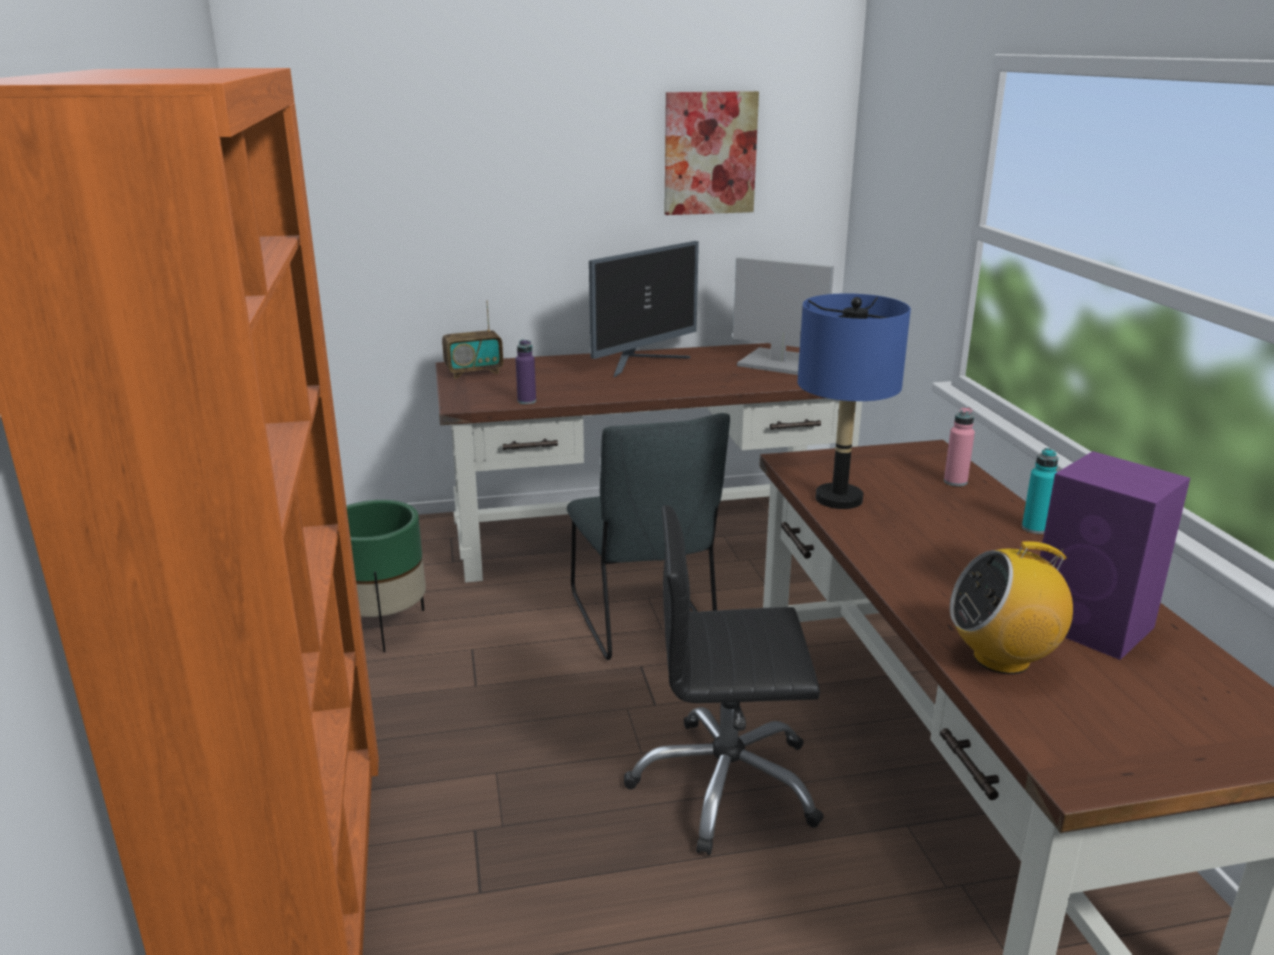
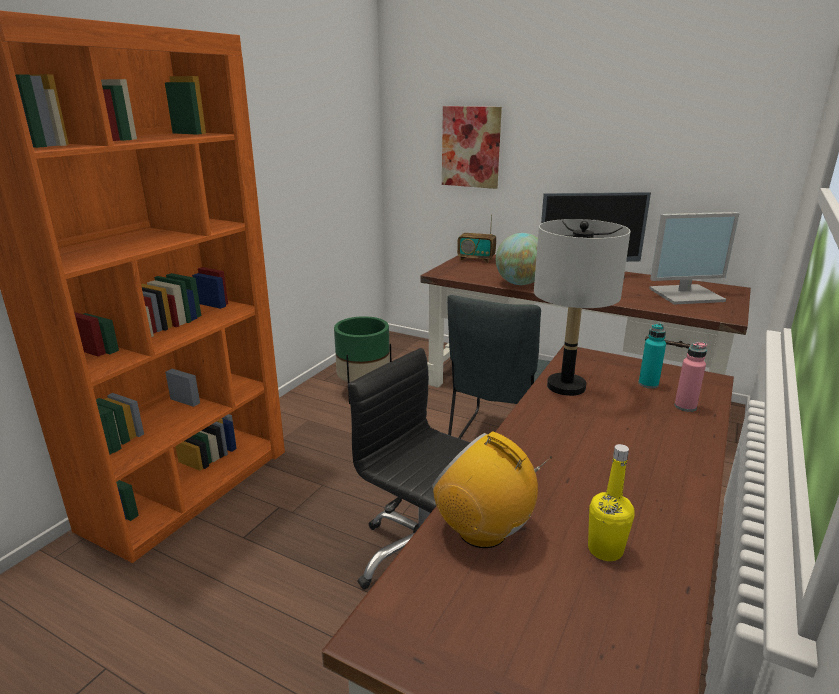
camera: 40 degrees right, 0 degrees up
purple bottle [516,340,536,404] -> none
picture [664,91,759,215] -> picture moved to [442,106,502,189]
monitor [733,257,834,375] -> monitor turned 105 degrees clockwise [649,212,740,304]
blue table lamp [798,293,911,509] -> grey table lamp [534,219,631,396]
turquoise bottle [1022,448,1058,534] -> turquoise bottle moved to [639,323,666,389]
purple speaker [1040,451,1190,660] -> yellow bottle [588,444,634,561]
none -> globe [496,233,538,285]

